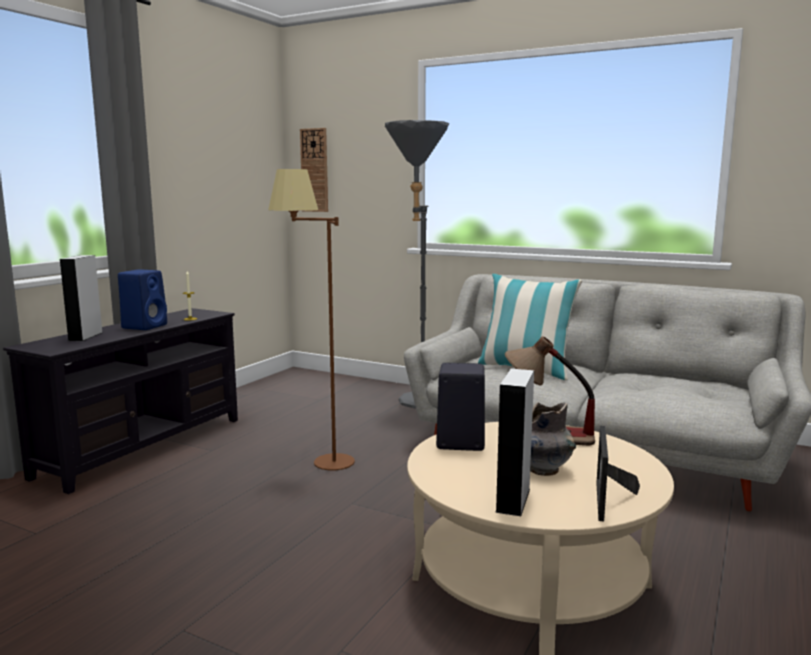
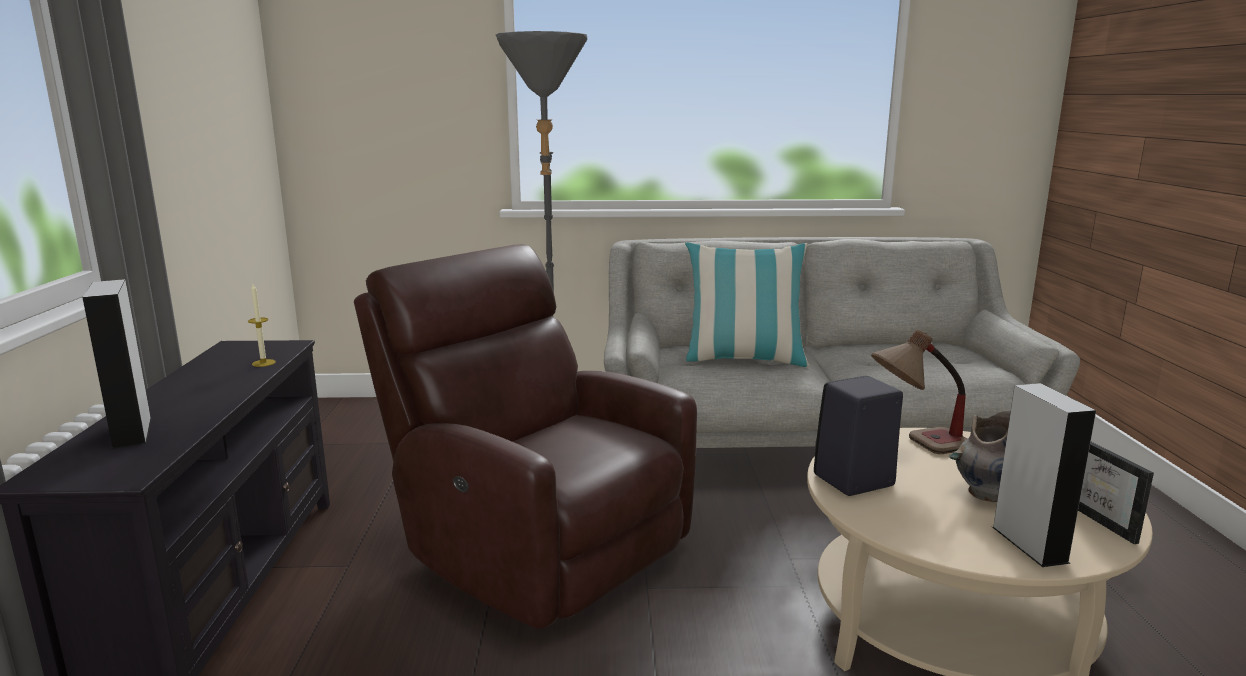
camera: 30 degrees left, 5 degrees up
blue speaker [118,269,167,330] -> none
brown floor lamp [268,169,355,470] -> brown armchair [354,244,697,629]
wall clock [300,128,328,212] -> none

